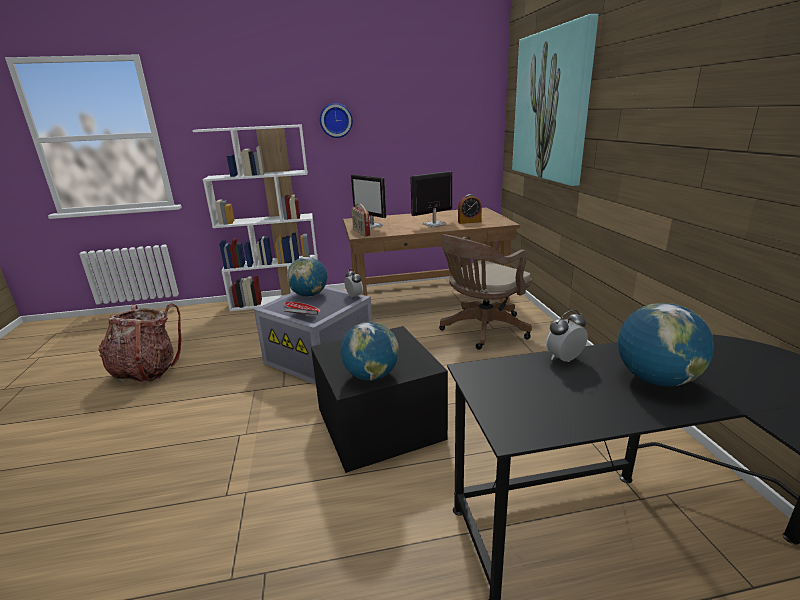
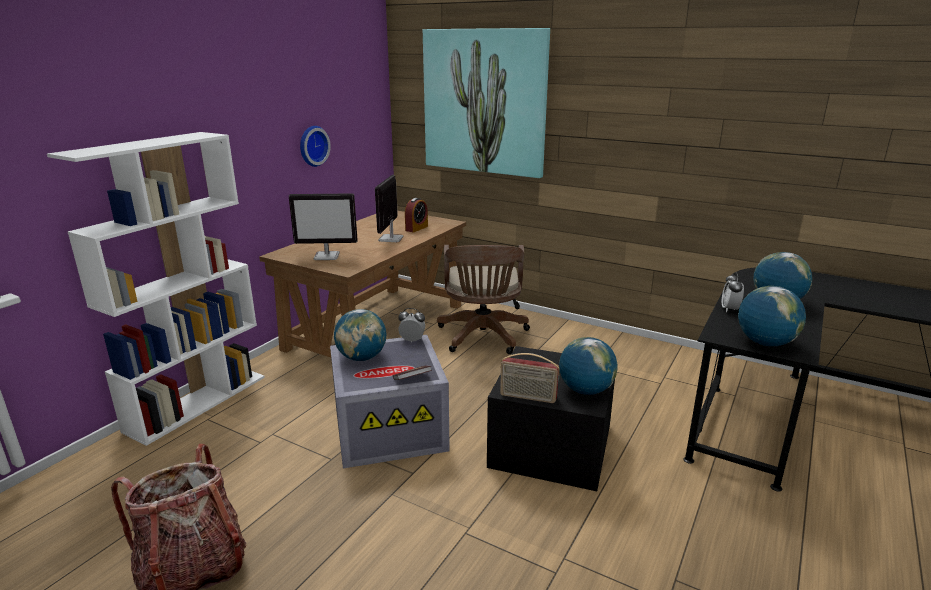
camera: 50 degrees left, 0 degrees up
wall clock [320,103,353,138] -> wall clock moved to [300,126,331,167]
radio [352,204,370,236] -> radio moved to [500,353,559,403]
none -> globe [738,286,806,346]

